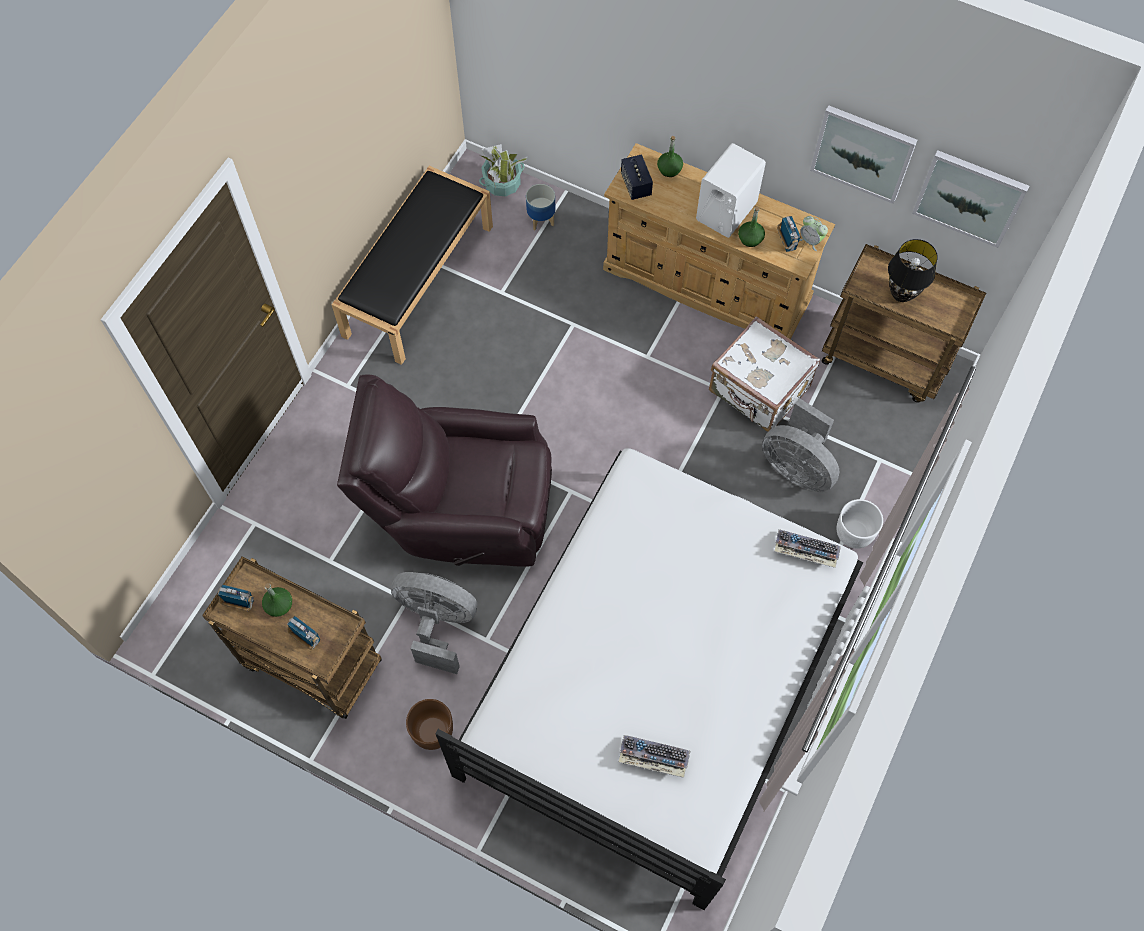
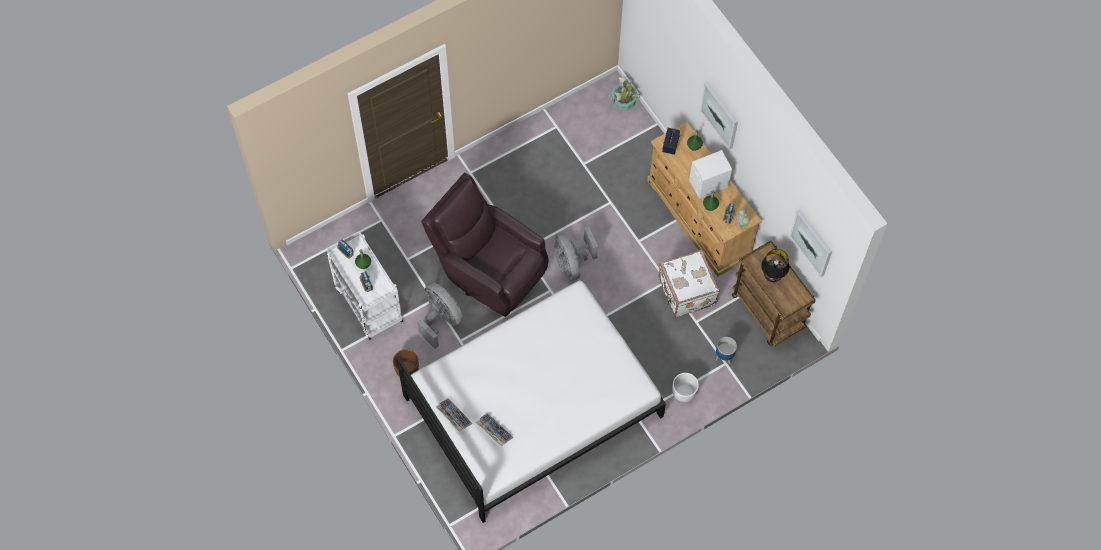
camera: 30 degrees right, 0 degrees up
brown cart [202,556,382,719] -> white cart [326,231,403,340]
black bench [332,166,493,365] -> none
planter [526,184,555,230] -> planter moved to [716,337,737,364]
grey fan [762,398,839,492] -> grey fan moved to [554,226,598,281]
keyboard [774,529,841,568] -> keyboard moved to [437,398,472,432]
picture [810,105,917,204] -> picture moved to [700,82,738,150]

